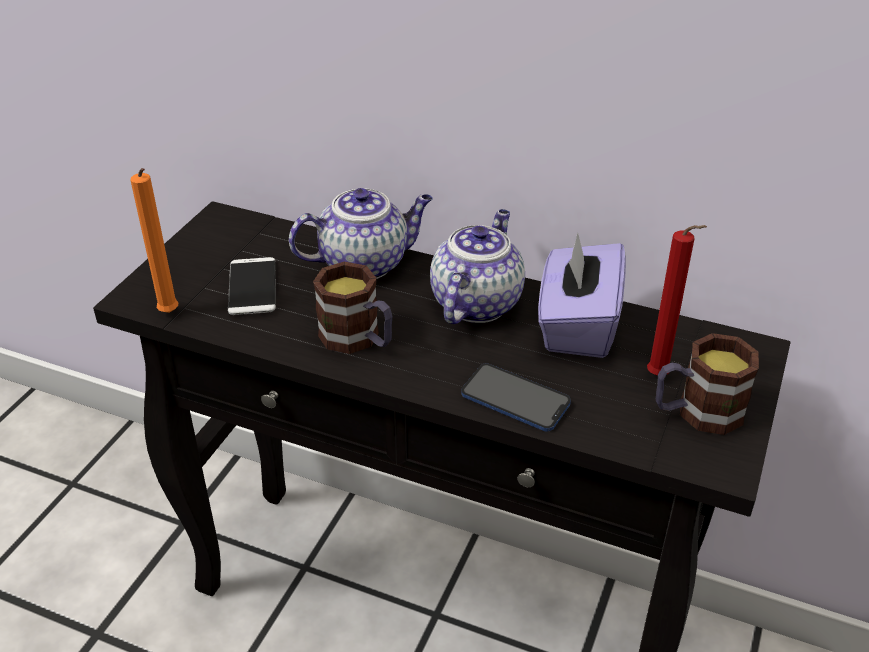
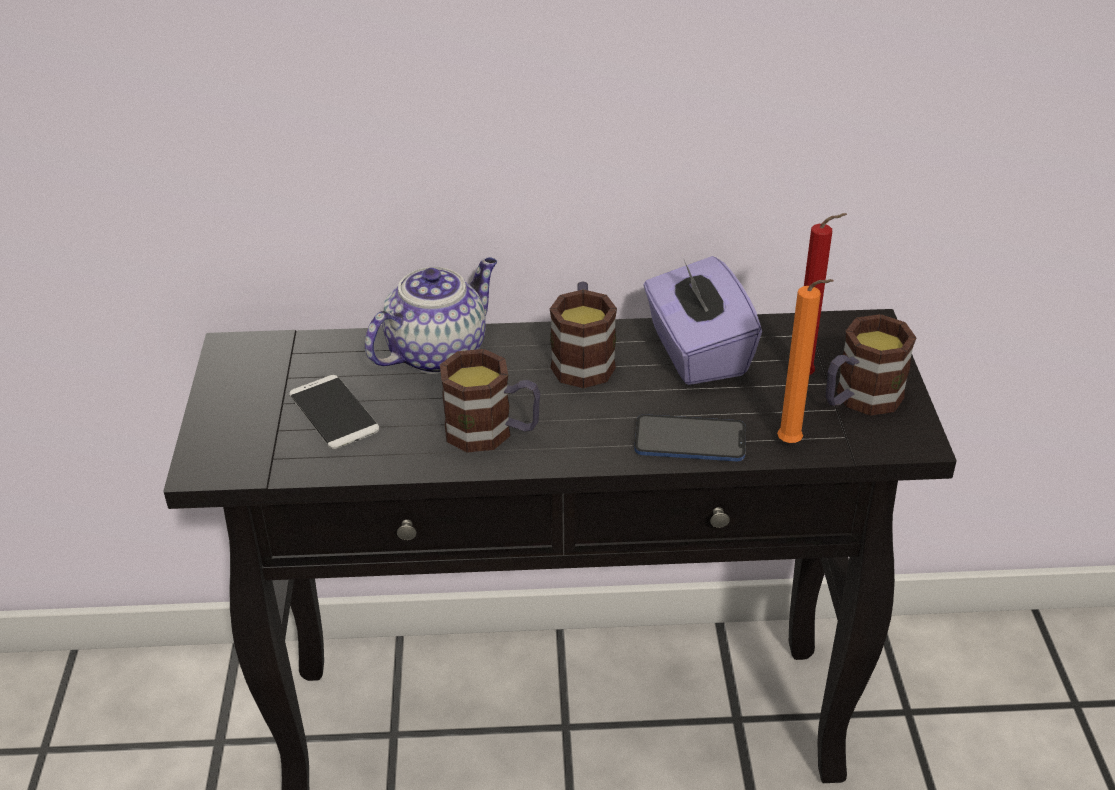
camera: 25 degrees left, 0 degrees up
orange candle [131,168,178,313] -> orange candle moved to [777,279,834,443]
teapot [430,209,525,324] -> mug [550,282,617,388]

